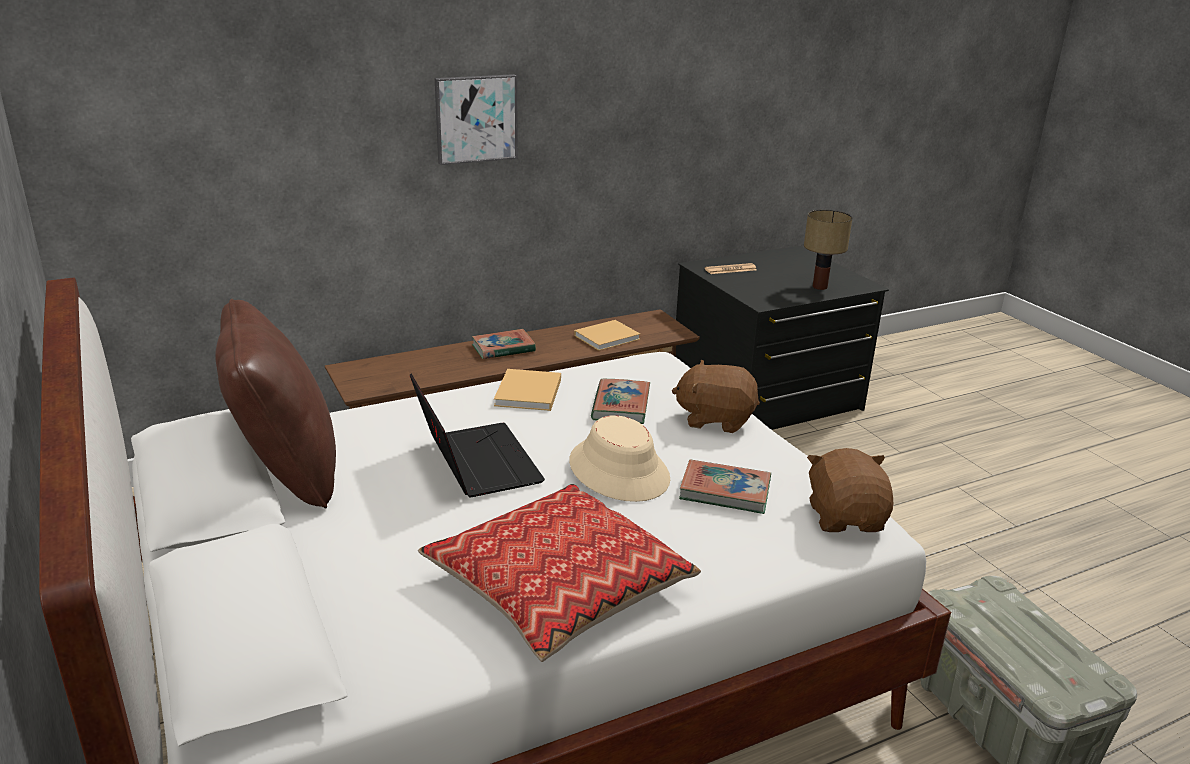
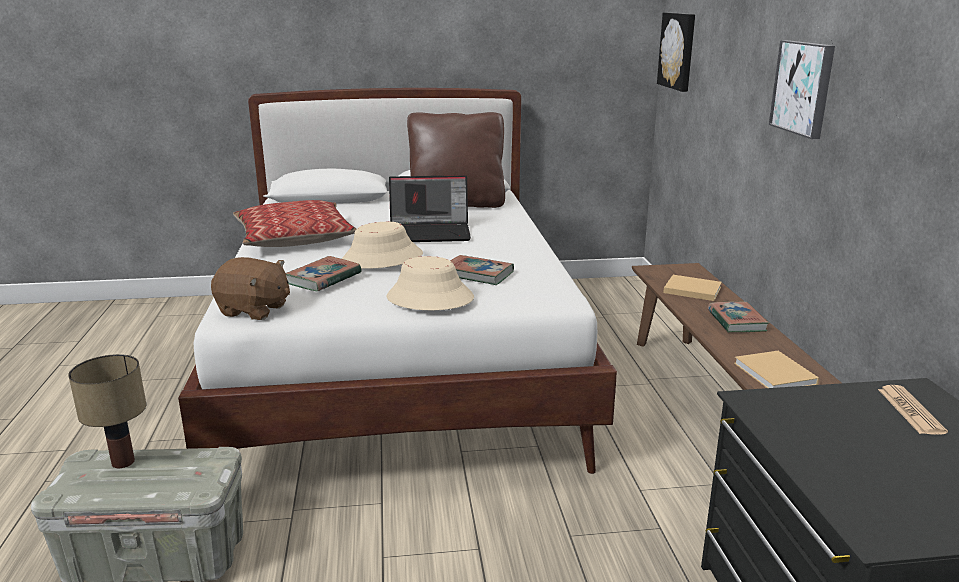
camera: 110 degrees right, 5 degrees down
beige book [494,369,561,411] -> beige book moved to [663,275,722,301]
brown plush toy [672,359,760,433] -> beige hat [386,256,474,310]
table lamp [804,210,852,290] -> table lamp moved to [68,354,147,468]
none -> picture [657,13,695,92]

